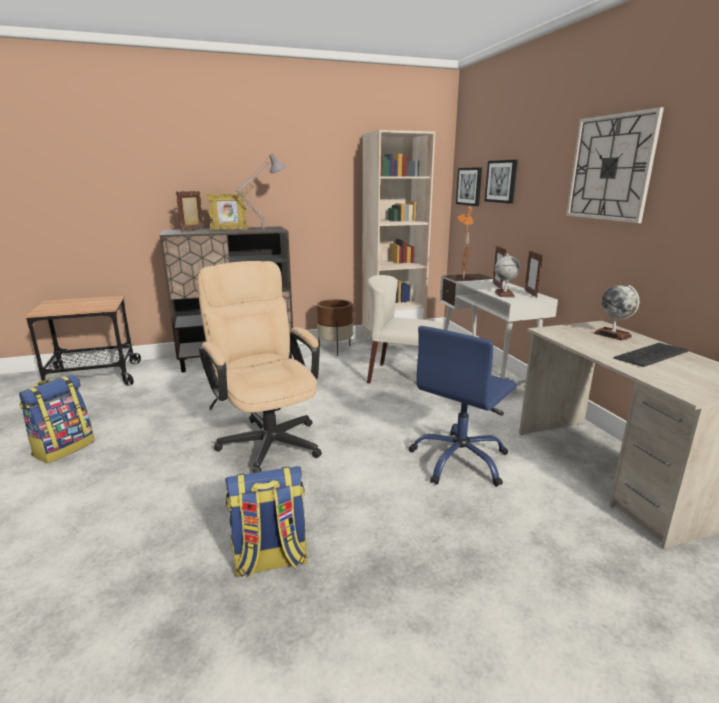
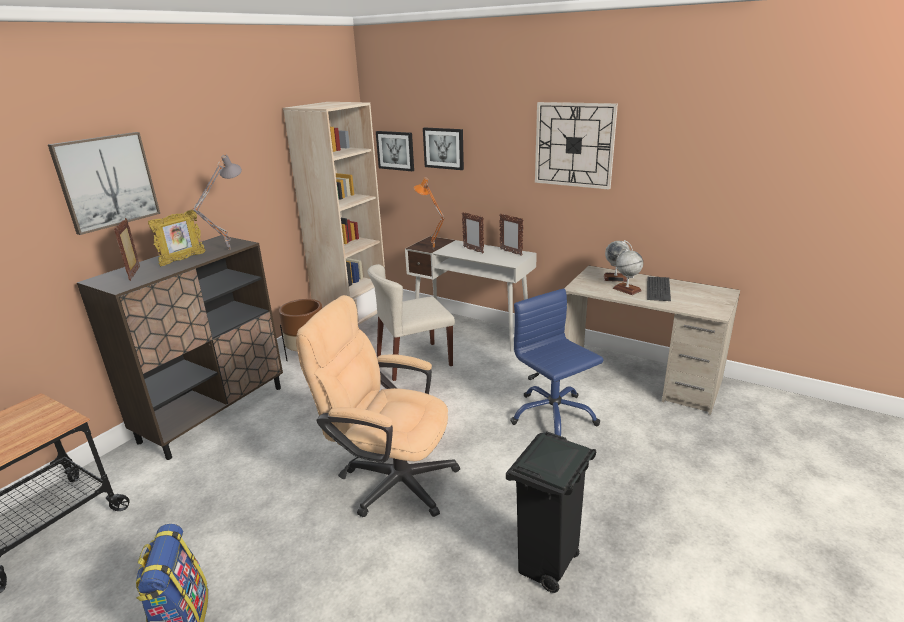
camera: 40 degrees left, 5 degrees up
backpack [225,466,308,578] -> black trash can [506,431,596,593]
blue office chair [409,326,517,487] -> blue office chair turned 150 degrees clockwise [510,288,604,436]
globe [495,254,520,297] -> globe moved to [613,248,643,295]
none -> picture [48,132,160,235]

